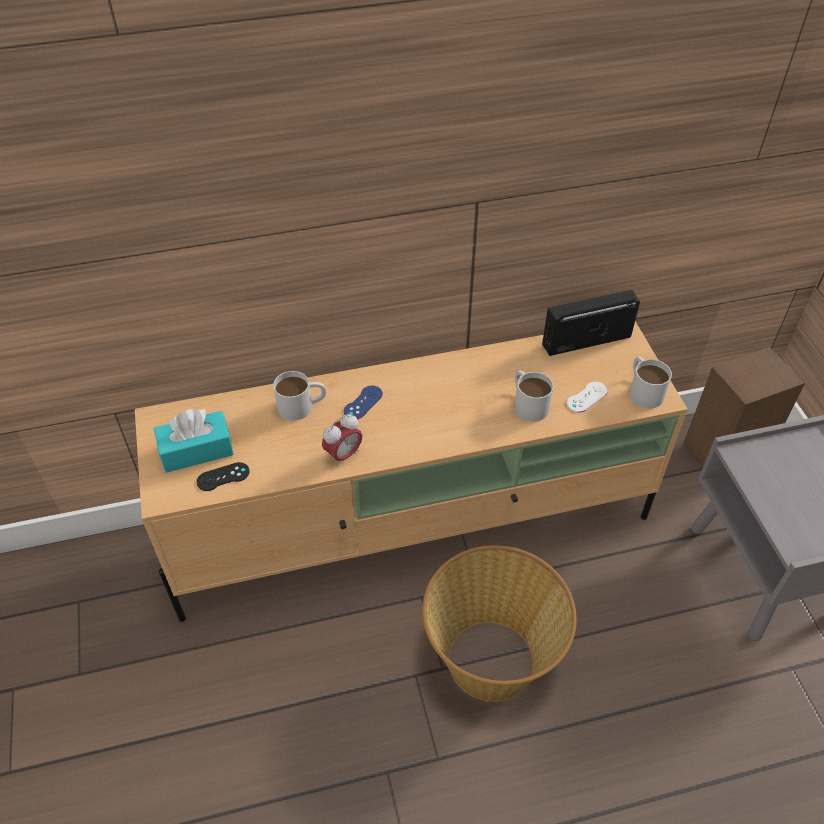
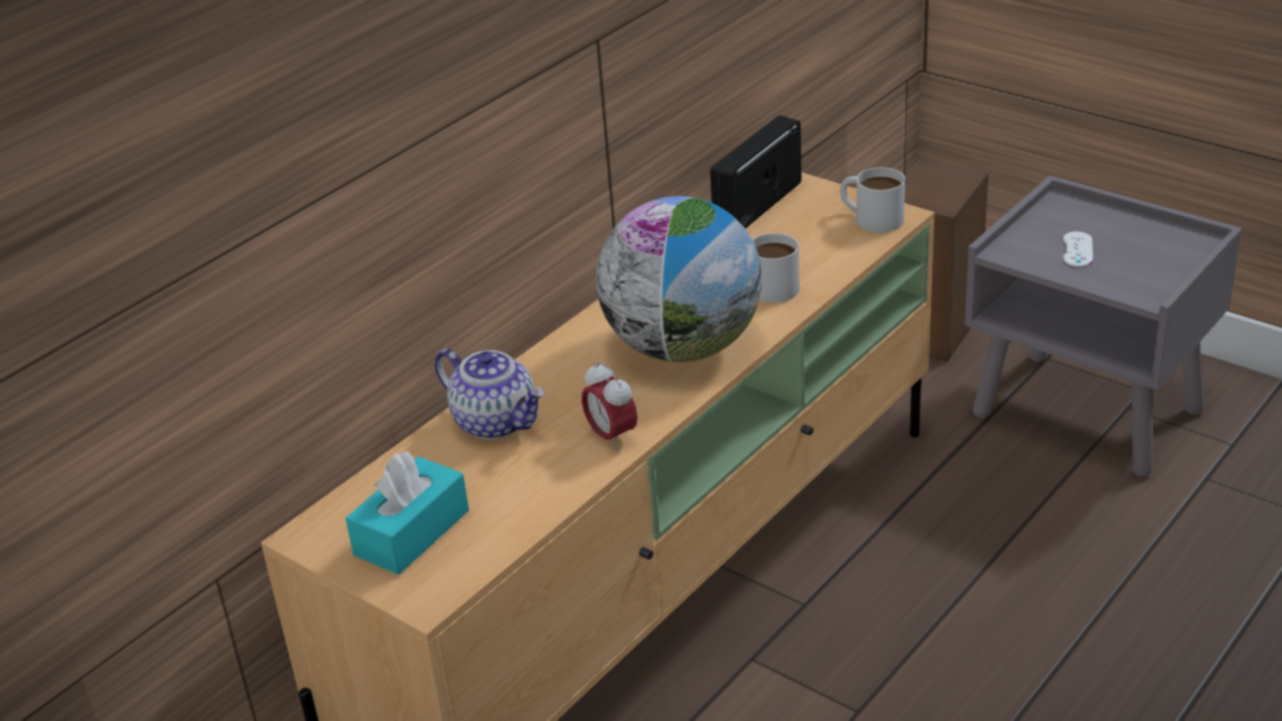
camera: 35 degrees left, 15 degrees down
black game controller [197,462,250,491] -> none
white mug [273,371,326,421] -> teapot [435,348,545,439]
alarm clock [322,414,362,466] -> alarm clock turned 135 degrees clockwise [582,361,638,451]
blue game controller [344,386,383,419] -> none
basket [422,545,577,702] -> none
white game controller [567,382,607,413] -> white game controller moved to [1063,231,1093,267]
none -> globe [596,196,762,362]

